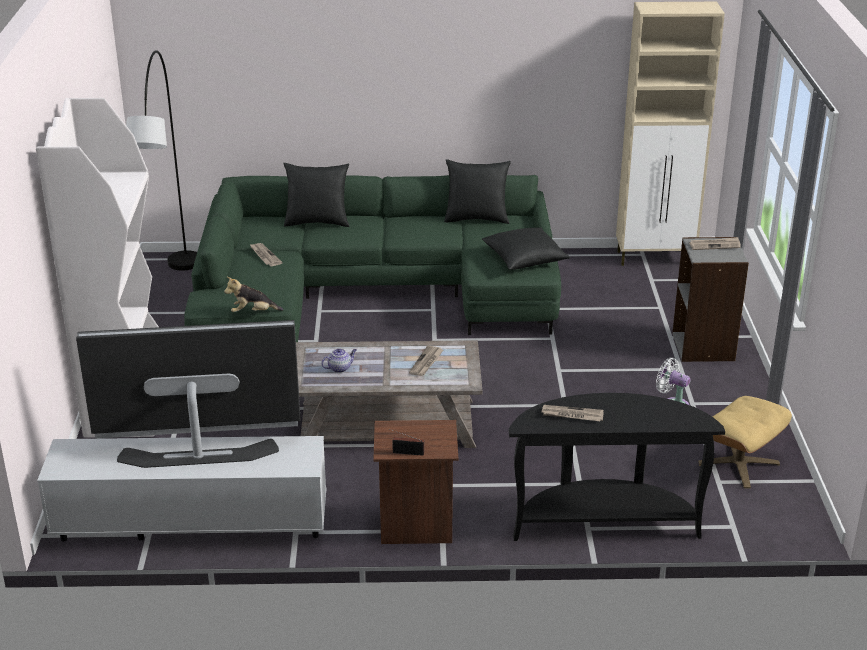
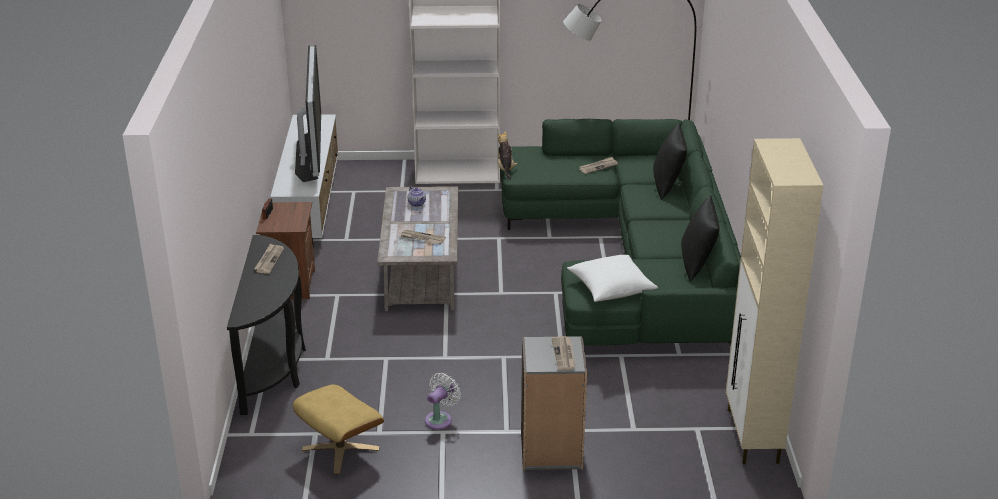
camera: 90 degrees right, 0 degrees up
black pillow [482,227,570,270] -> white pillow [567,255,658,302]

